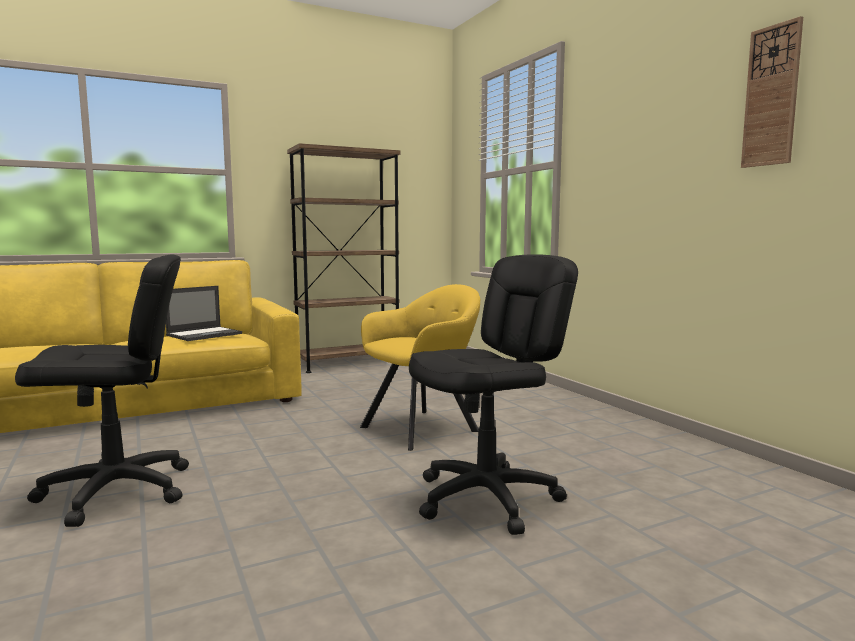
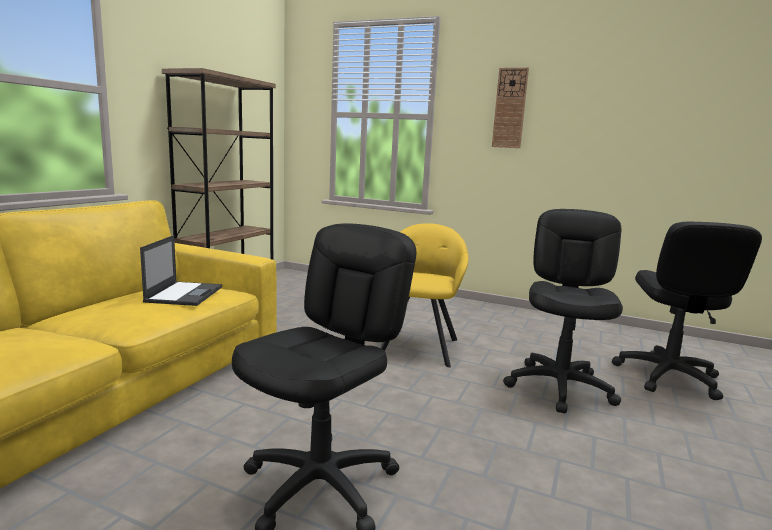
camera: 40 degrees left, 5 degrees up
wall clock [741,16,803,168] -> wall clock moved to [492,67,529,148]
none -> black office chair [612,222,762,400]

